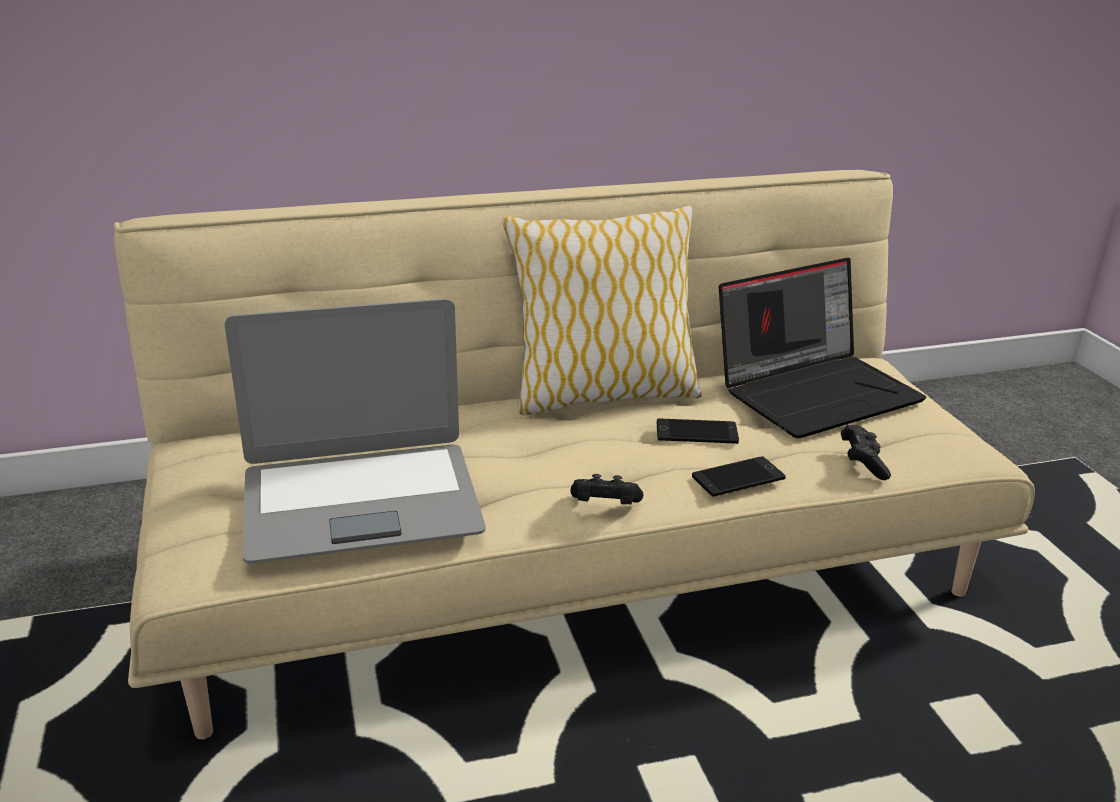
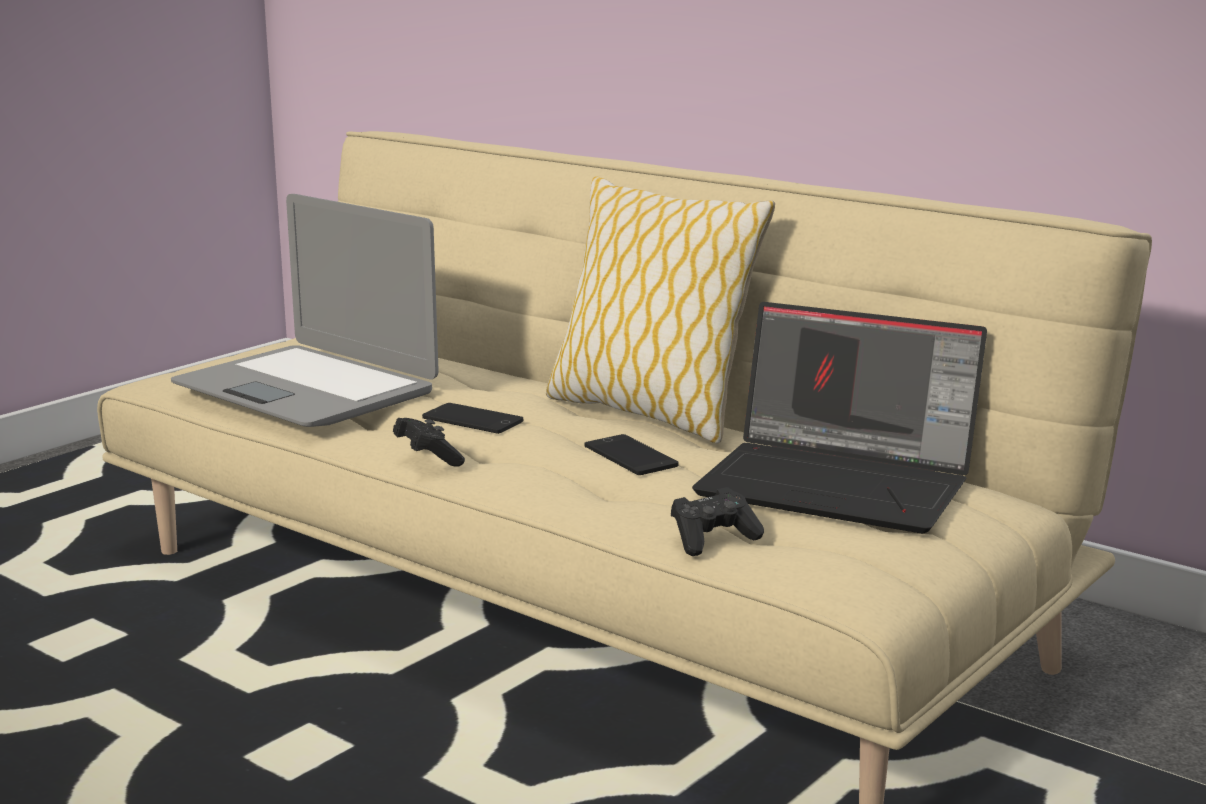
camera: 55 degrees right, 10 degrees down
phone [692,456,786,497] -> phone moved to [422,403,523,434]

